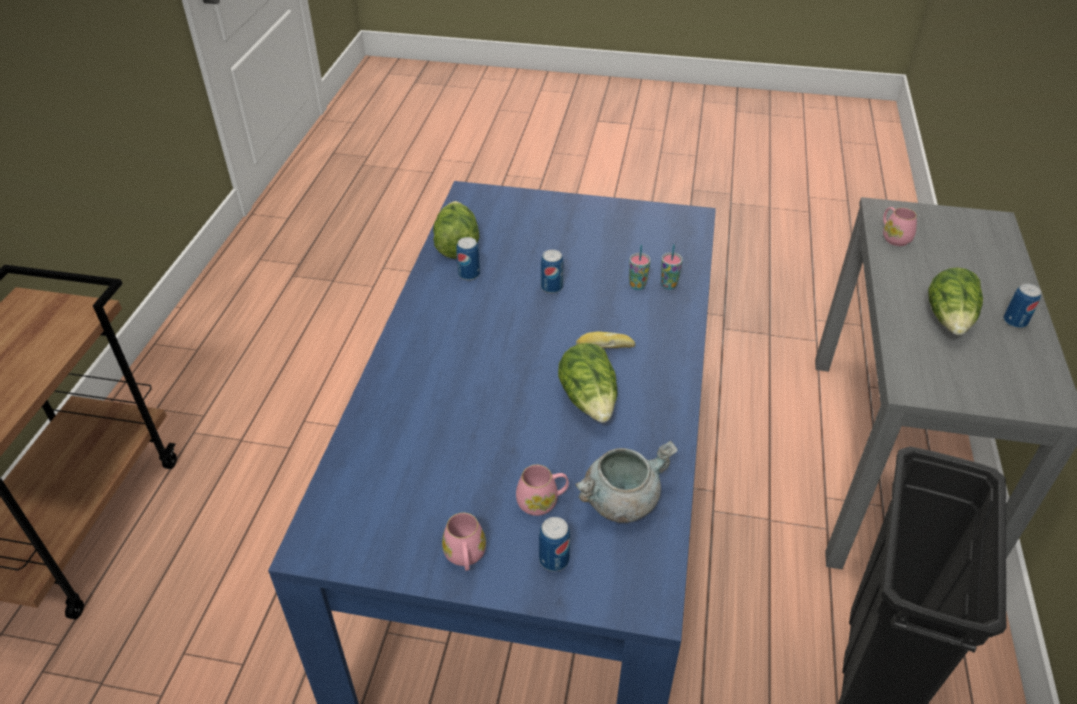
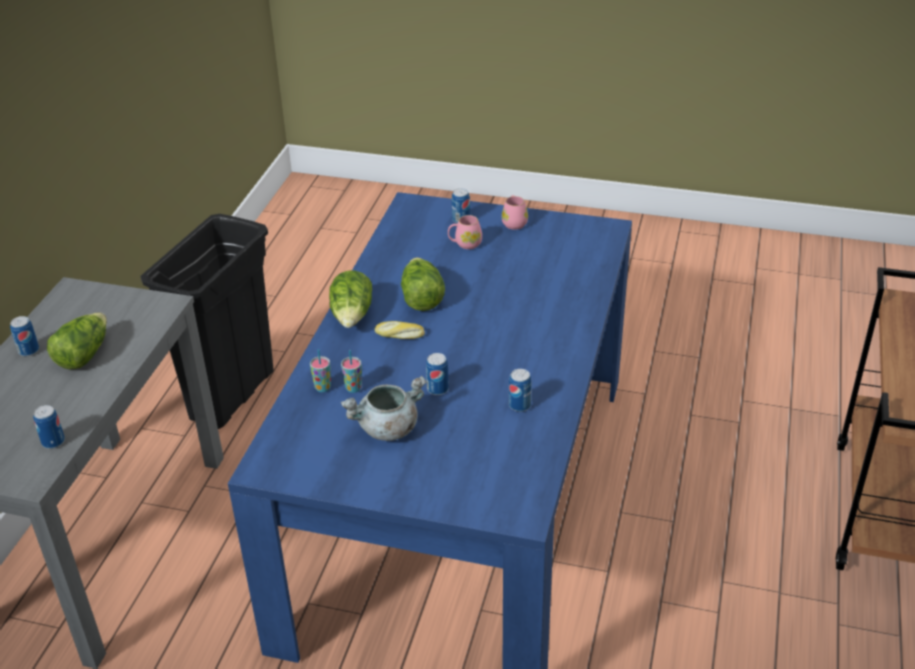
camera: 175 degrees left, 5 degrees down
lettuce [433,201,479,259] -> lettuce moved to [329,270,372,328]
grey cooking pot [575,441,678,523] -> grey cooking pot moved to [341,376,427,441]
pink mug [883,207,917,246] -> can [33,405,65,449]

